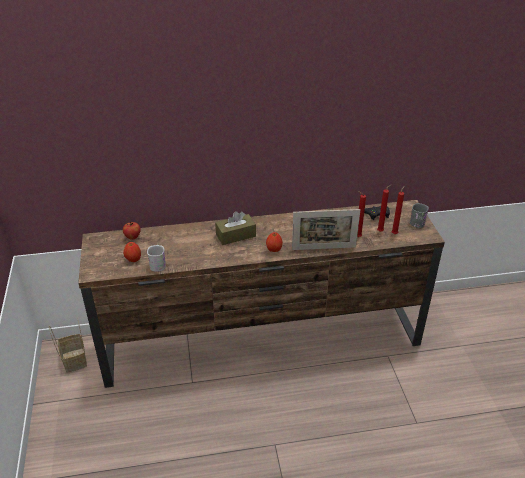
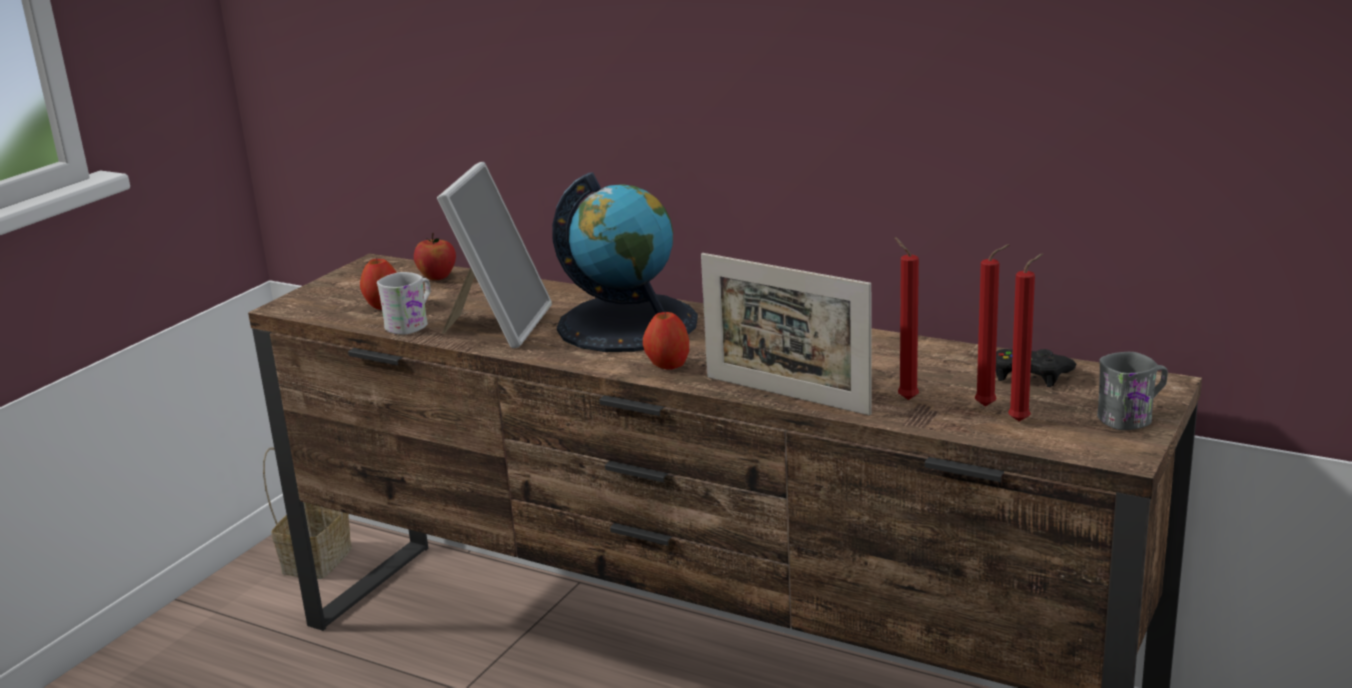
camera: 40 degrees right, 15 degrees down
brown tissue box [215,211,256,245] -> globe [552,172,698,352]
none -> picture frame [437,162,552,348]

